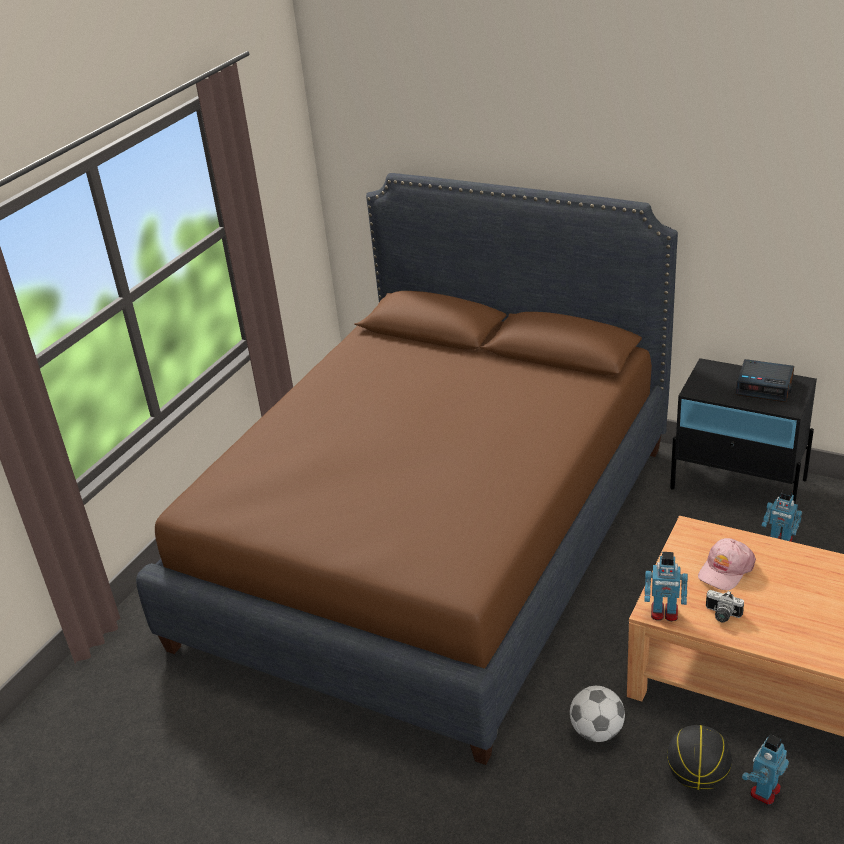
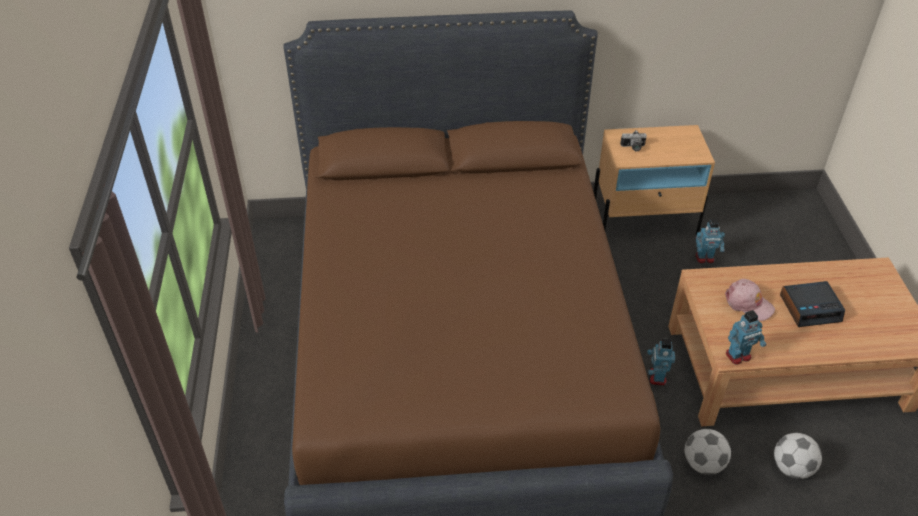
camera: 35 degrees left, 10 degrees up
basketball [667,725,732,791] -> football [774,433,822,479]
black nightstand [670,358,817,504] -> beige nightstand [594,125,715,235]
pink cap [698,538,756,590] -> pink cap turned 60 degrees counterclockwise [725,279,775,321]
camera [706,590,744,622] -> camera moved to [620,130,647,151]
alarm clock [735,359,794,402] -> alarm clock moved to [780,281,845,327]
toy robot [742,734,789,805] -> toy robot moved to [647,338,675,385]

